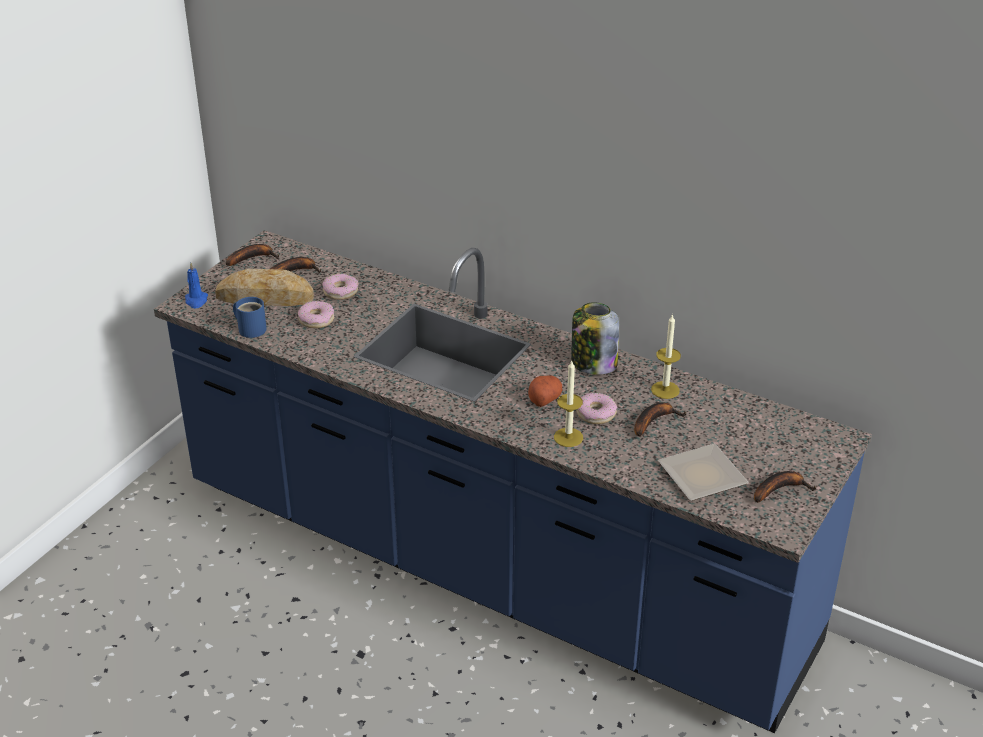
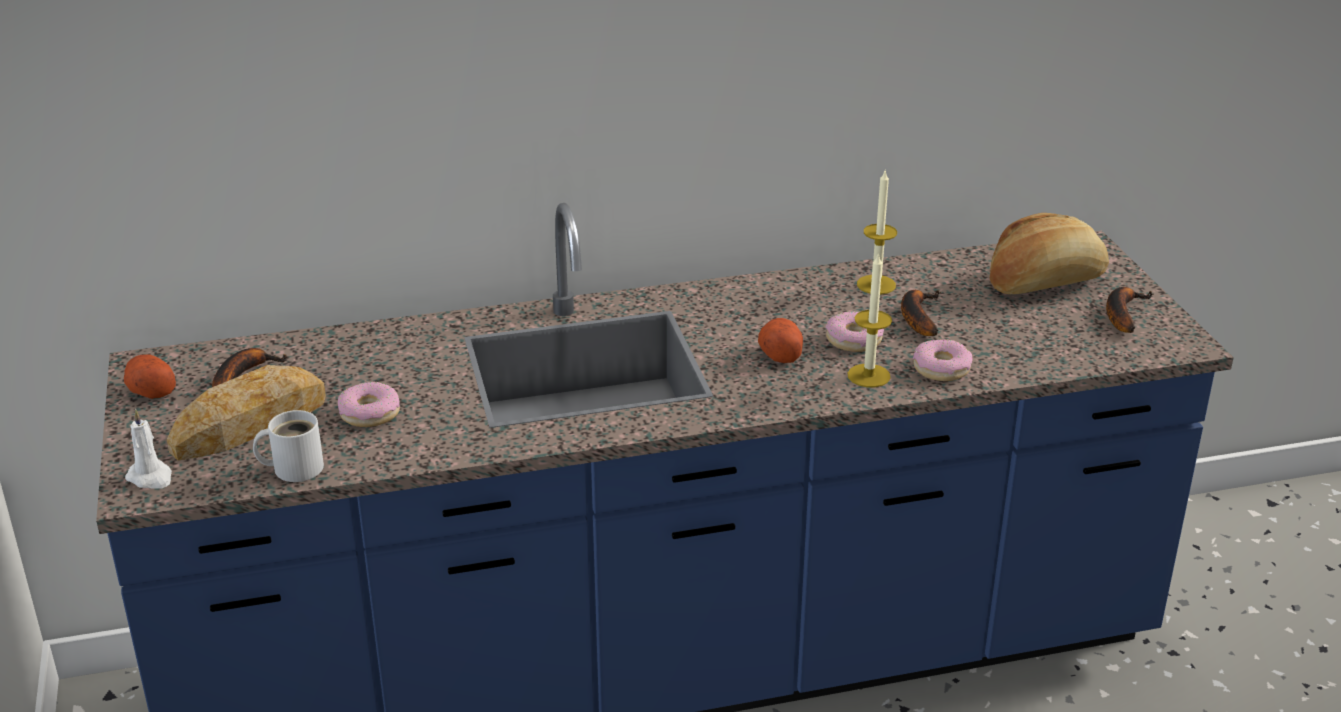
camera: 45 degrees left, 5 degrees down
blue candle [185,263,208,308] -> white candle [125,409,172,489]
banana [226,244,279,266] -> potato [124,354,176,399]
blue mug [233,297,267,338] -> white mug [253,410,324,482]
donut [322,274,359,300] -> donut moved to [913,339,973,381]
jar [571,302,619,375] -> none
plate [658,444,749,501] -> none
none -> bread [990,213,1109,294]

